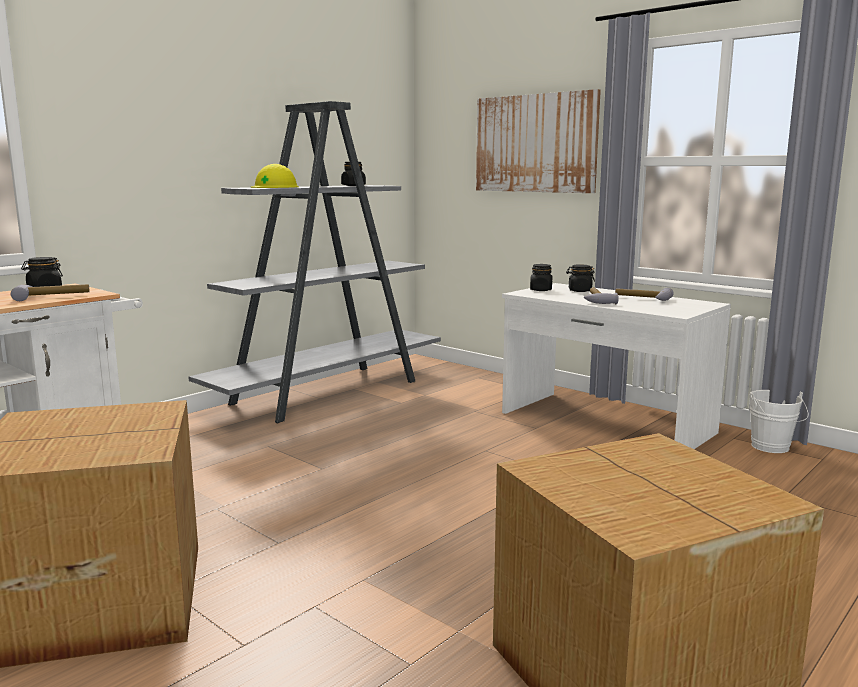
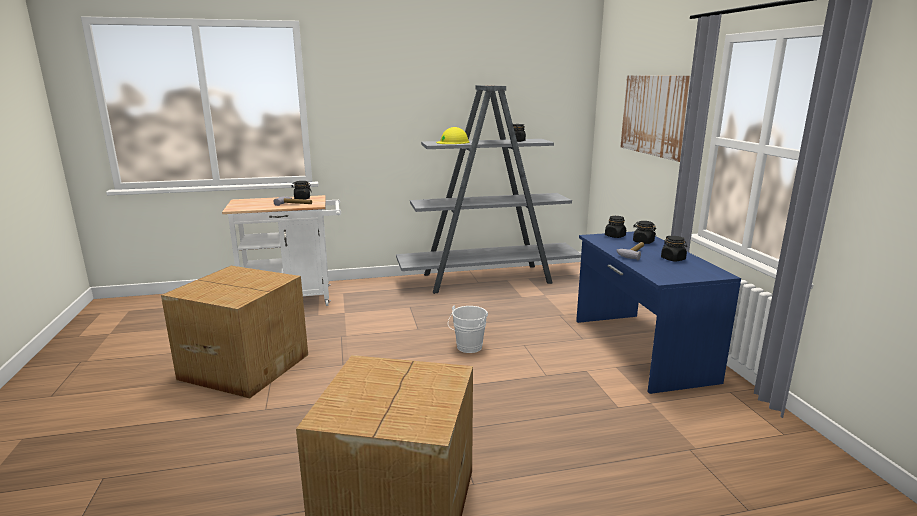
camera: 35 degrees right, 5 degrees up
white desk [502,283,731,449] -> blue desk [576,231,741,394]
hammer [615,288,674,301] -> black jar [661,236,687,262]
white bucket [749,390,809,453] -> white bucket moved to [448,305,488,353]

